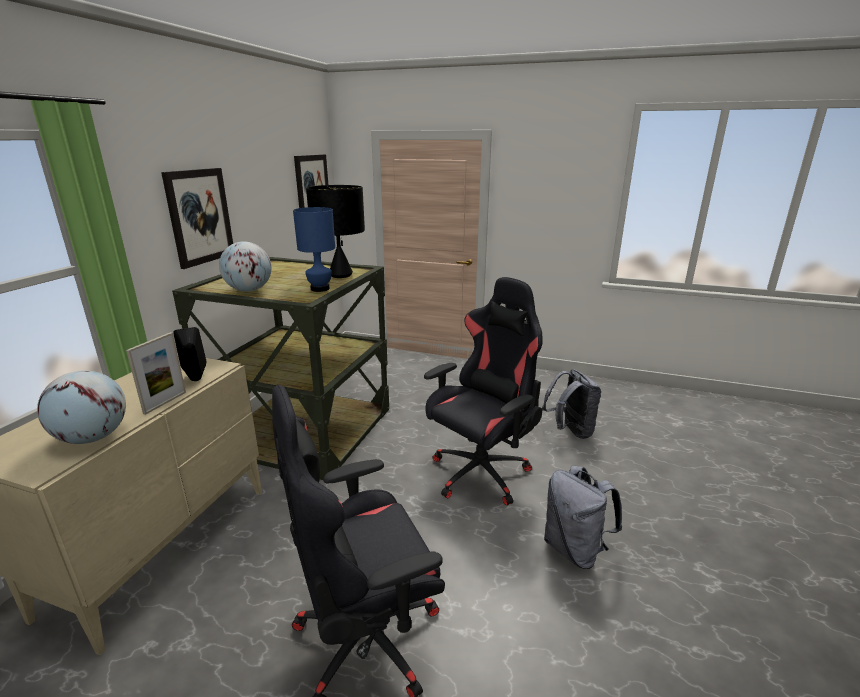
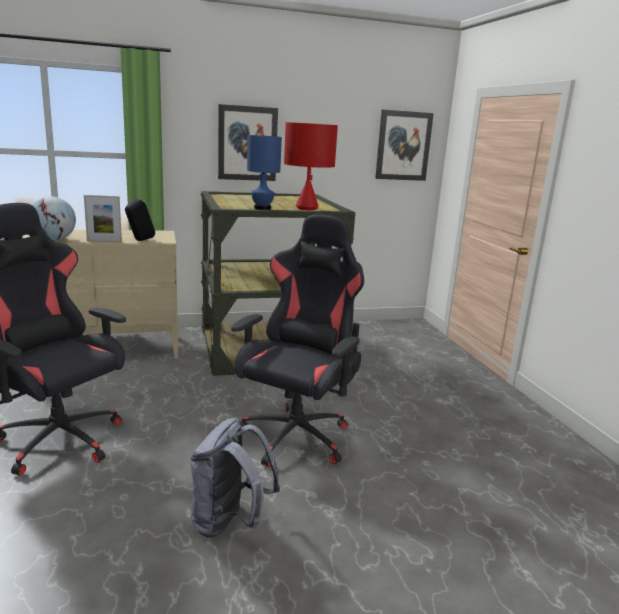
camera: 55 degrees right, 5 degrees down
globe [219,241,271,292] -> none
black table lamp [306,185,365,278] -> red table lamp [284,122,338,210]
black office chair [424,277,542,505] -> black office chair turned 75 degrees counterclockwise [231,214,364,467]
grey backpack [542,369,601,439] -> none

